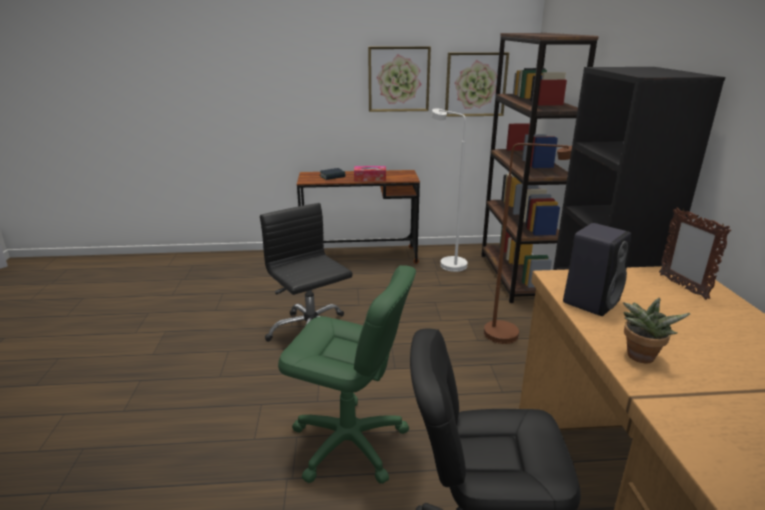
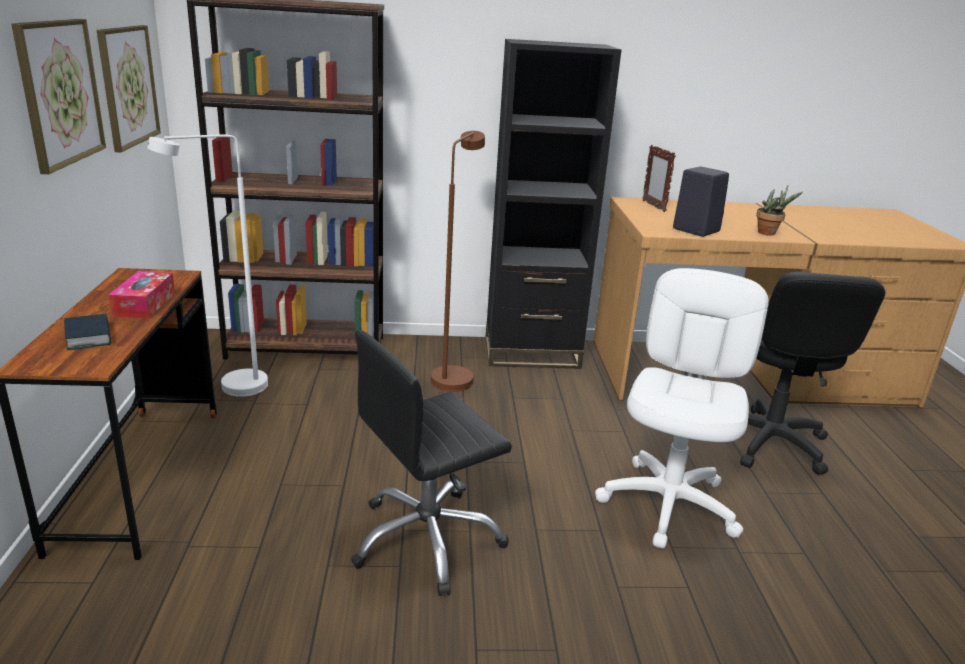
camera: 90 degrees left, 0 degrees up
green office chair [278,265,416,484] -> white office chair [595,268,769,549]
picture frame [659,208,731,300] -> picture frame turned 90 degrees clockwise [643,145,676,212]

